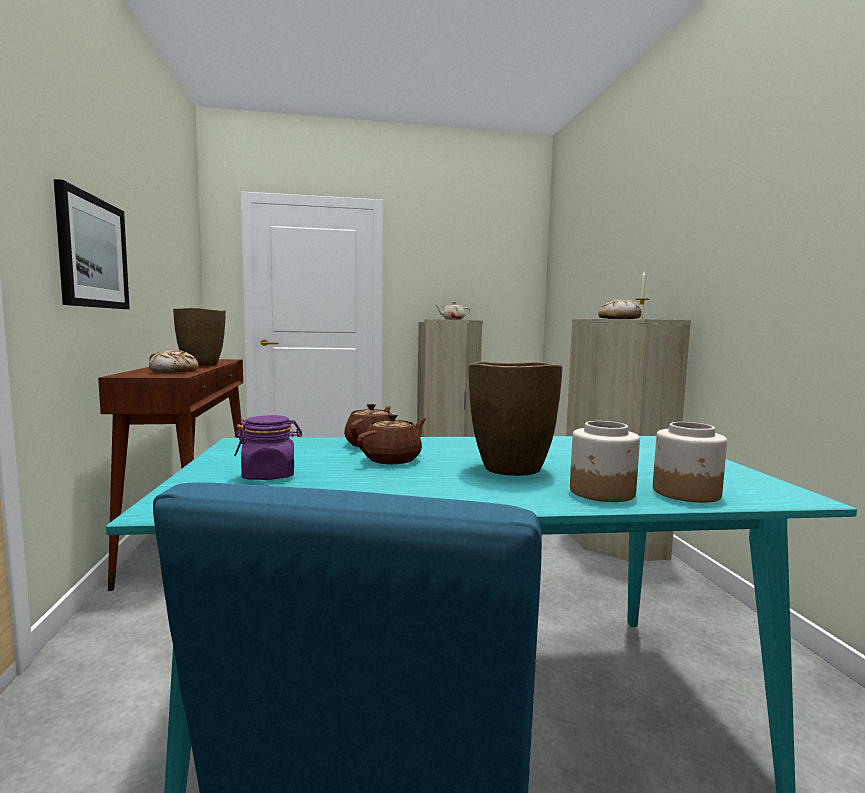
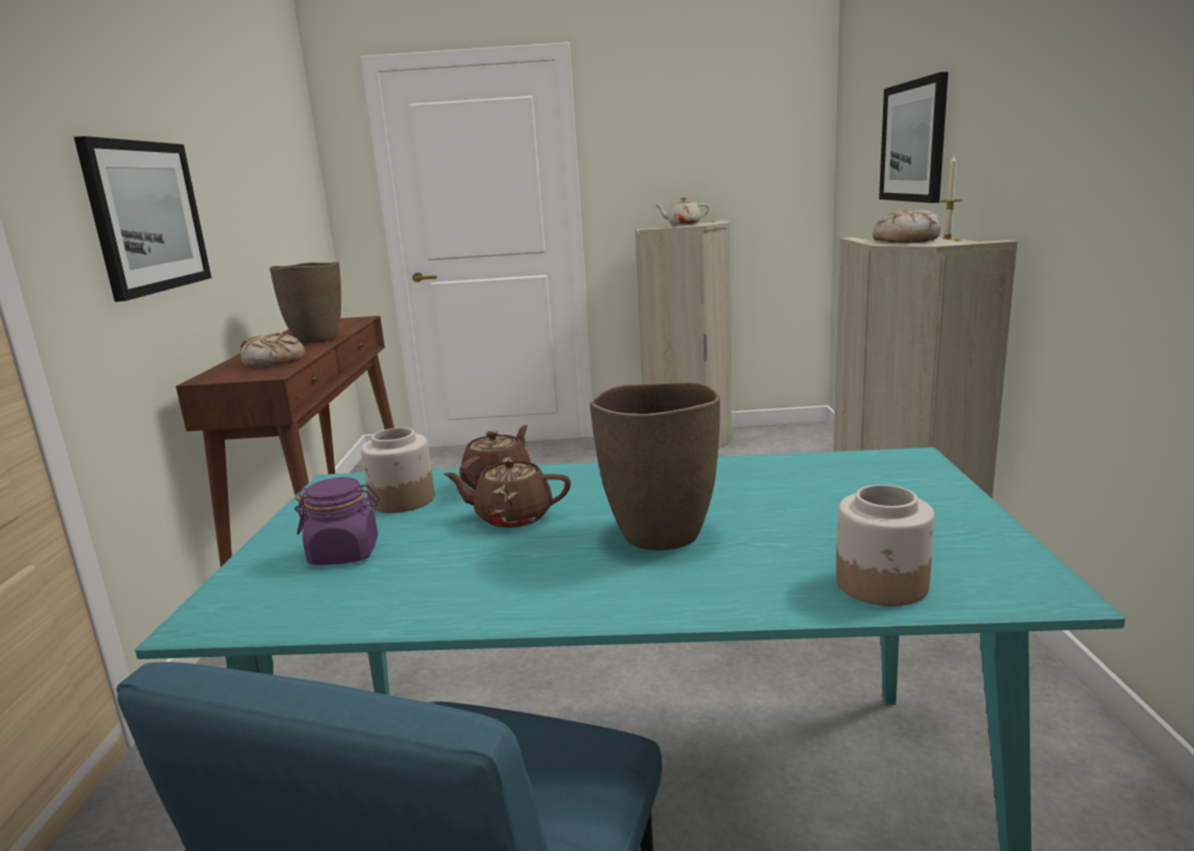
camera: 10 degrees right, 10 degrees up
brown teapot [357,414,427,464] -> brown teapot turned 135 degrees counterclockwise [443,457,571,528]
jar [570,421,640,502] -> jar moved to [361,428,435,513]
none -> picture [879,72,948,203]

